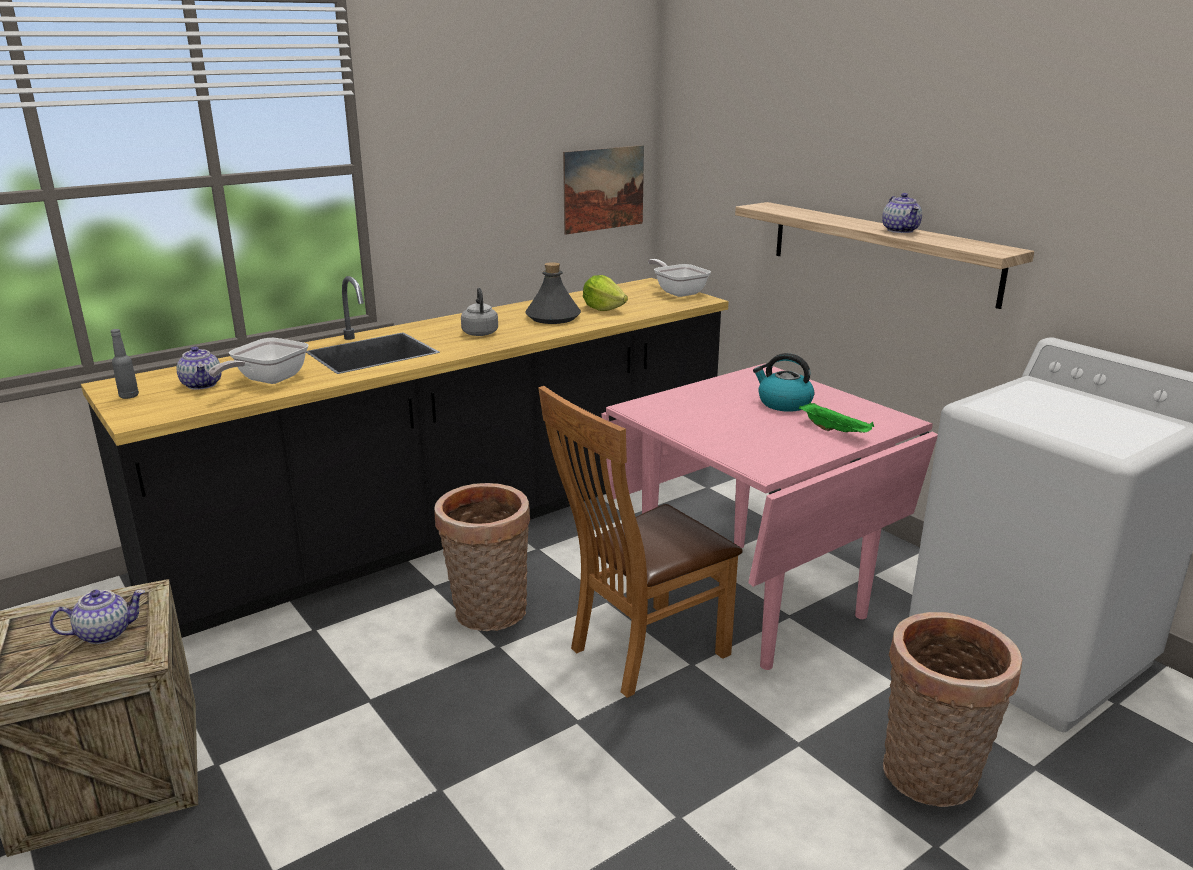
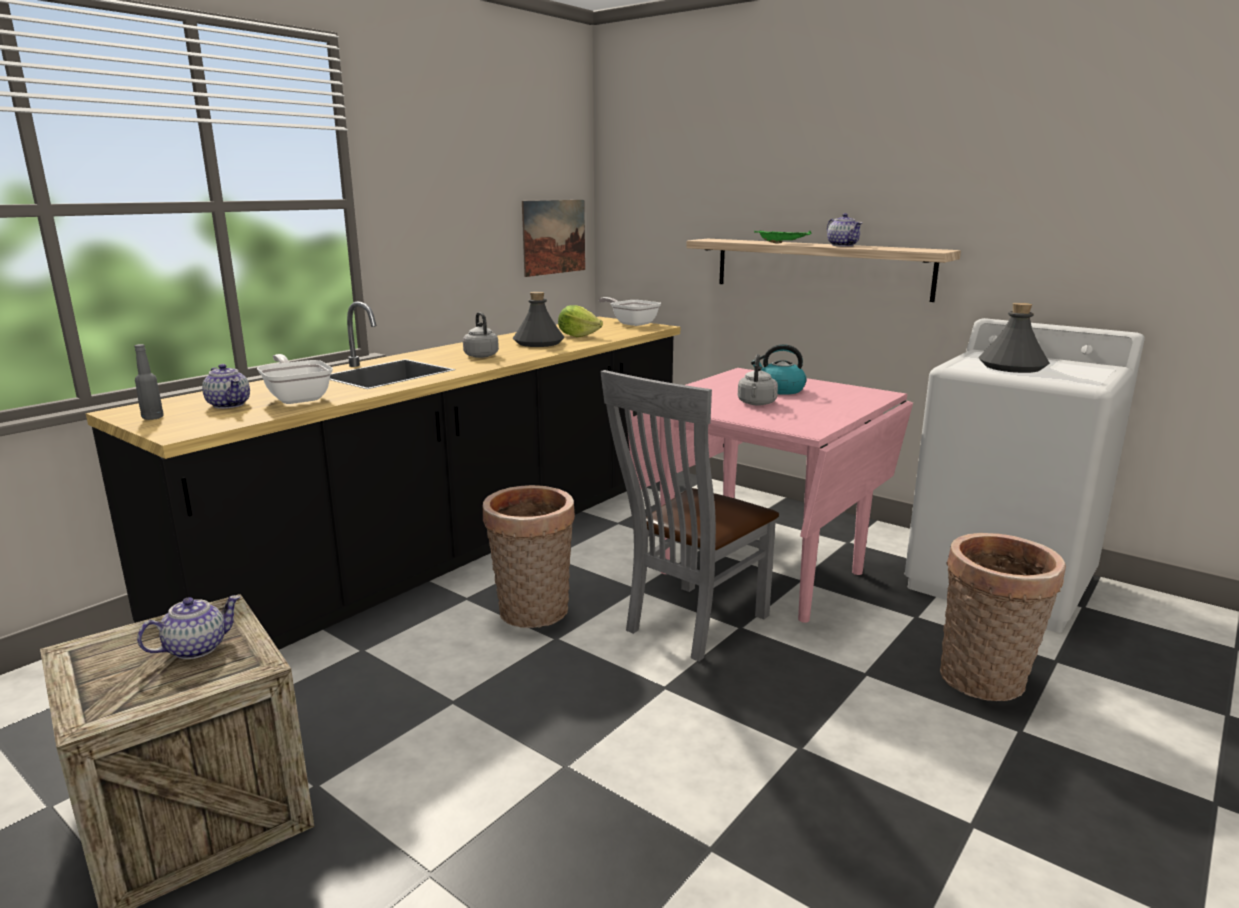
camera: 15 degrees left, 5 degrees down
frying pan [209,338,308,384] -> frying pan turned 135 degrees clockwise [257,354,333,404]
brown chair [538,386,743,698] -> grey chair [600,370,779,662]
green tray [799,403,874,433] -> green tray moved to [754,230,811,244]
none -> grey kettle [738,354,778,406]
none -> grey bottle [979,303,1050,373]

